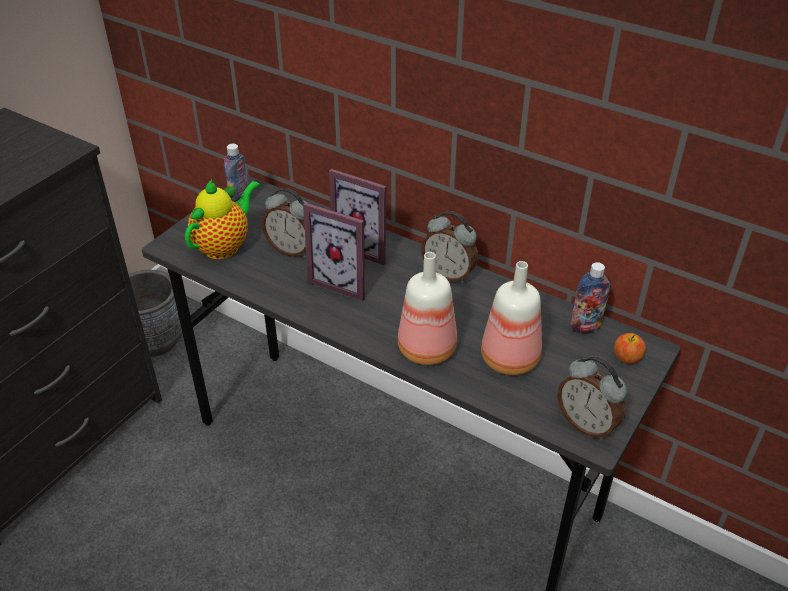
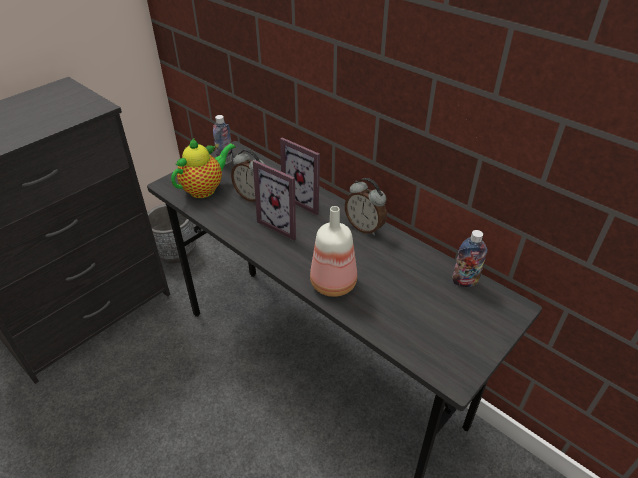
camera: 10 degrees right, 0 degrees up
bottle [481,261,542,375] -> none
alarm clock [557,356,627,440] -> none
apple [614,333,646,364] -> none

